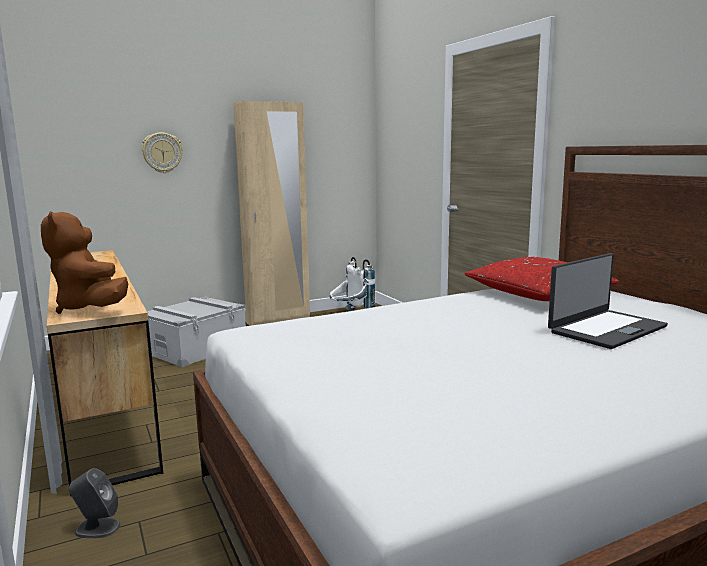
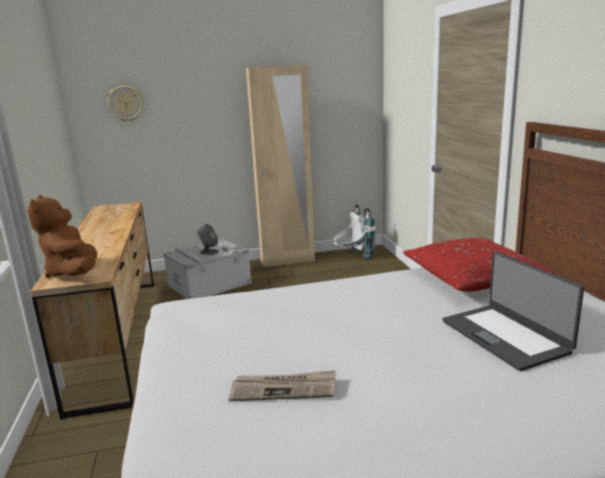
camera: 15 degrees right, 5 degrees up
grey speaker [68,468,121,538] -> grey speaker moved to [197,224,219,255]
wall clock [141,132,183,173] -> wall clock moved to [107,86,144,122]
laptop [548,253,668,349] -> laptop turned 90 degrees clockwise [442,251,584,371]
none -> newspaper [229,370,335,401]

